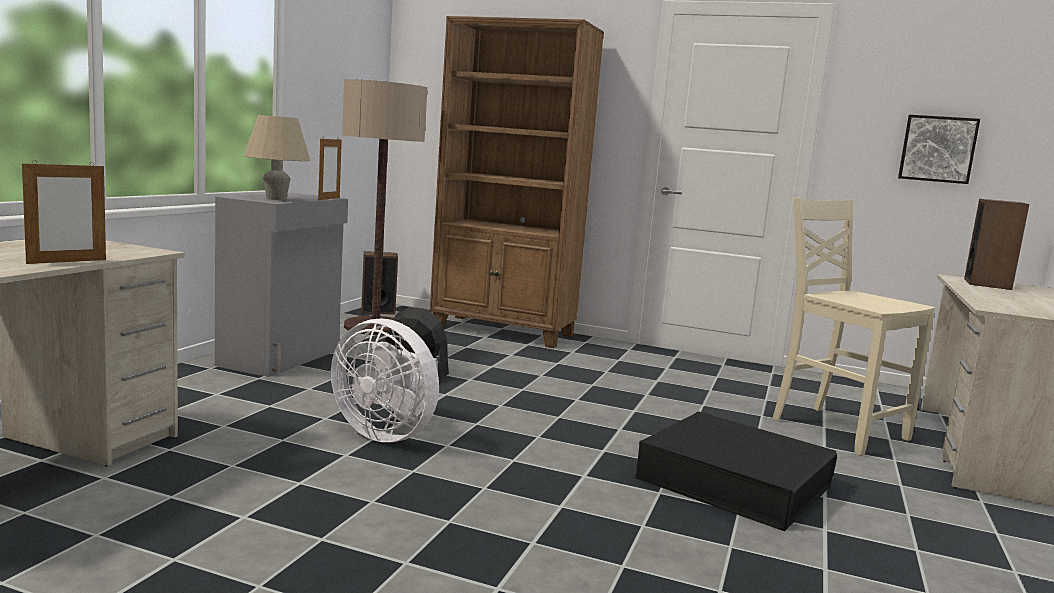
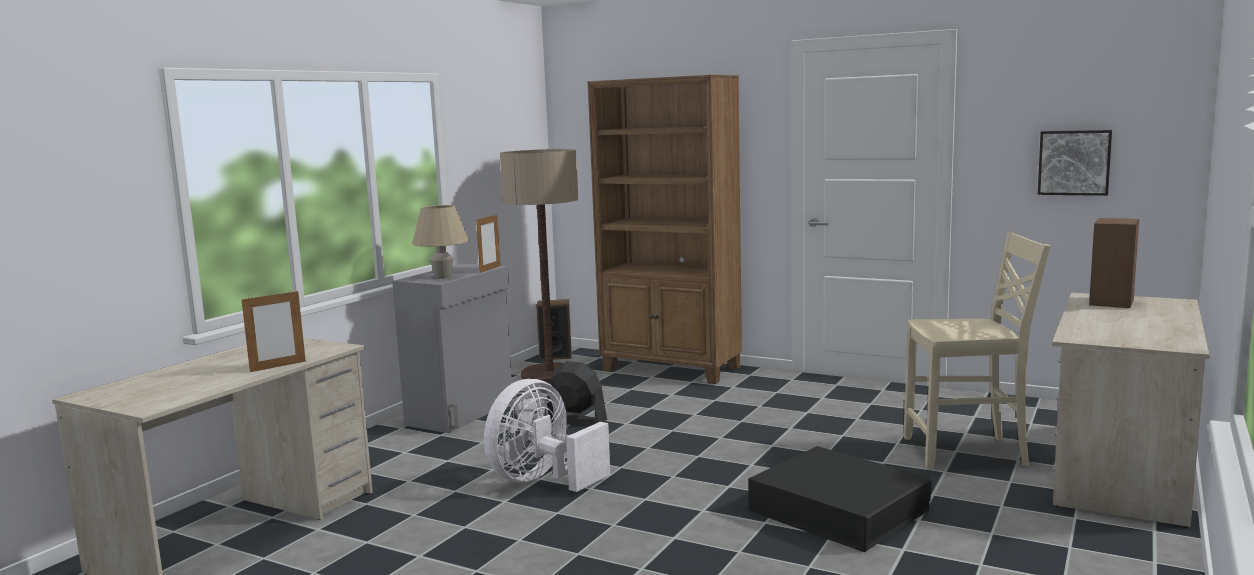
camera: 10 degrees right, 0 degrees up
white fan [331,319,439,442] -> white fan turned 90 degrees clockwise [484,379,610,492]
beige chair [773,197,935,456] -> beige chair turned 120 degrees clockwise [904,232,1050,470]

